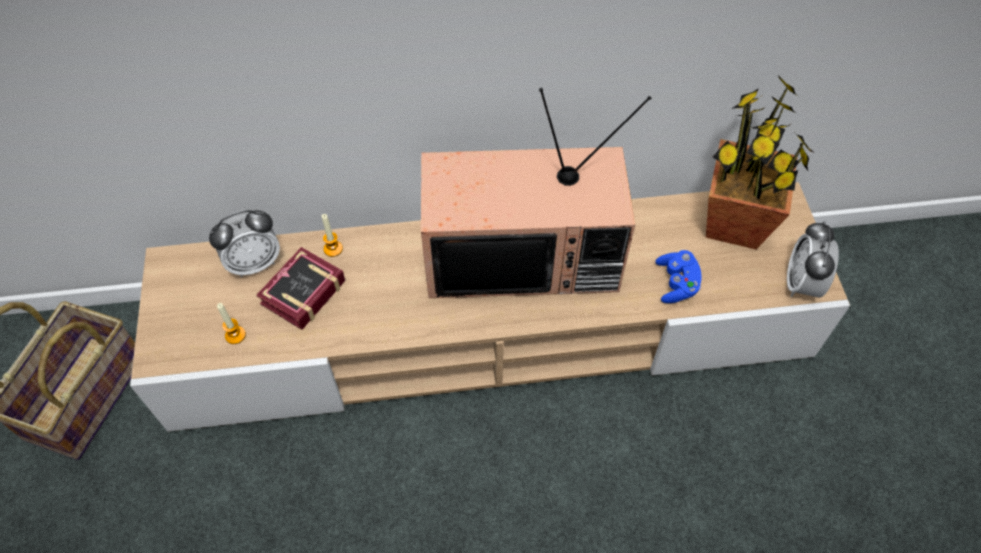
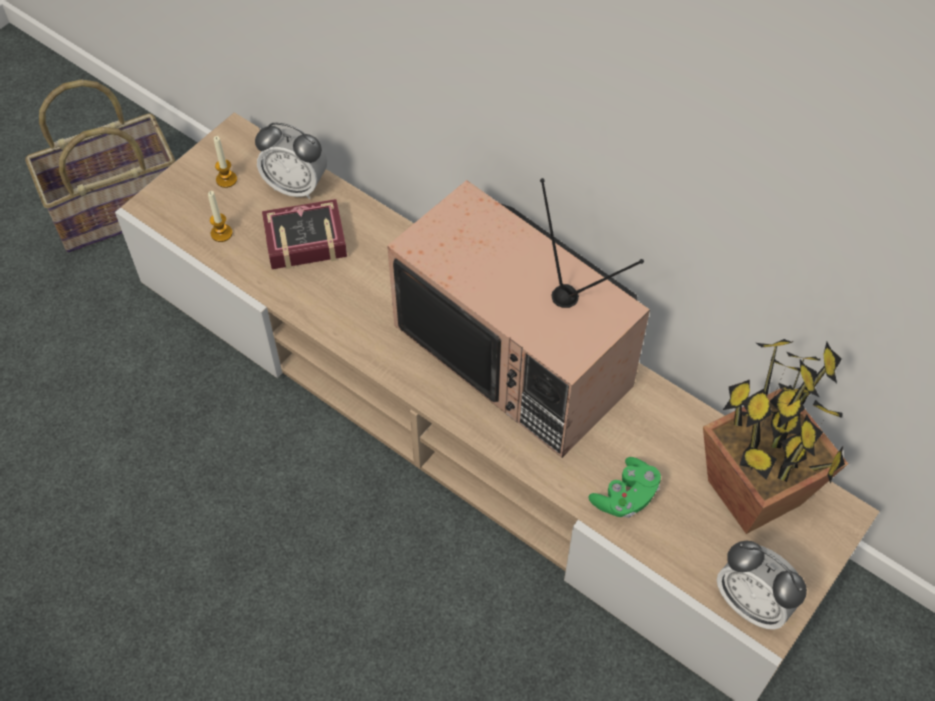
camera: 45 degrees right, 0 degrees up
candle [322,214,343,257] -> candle moved to [213,136,237,188]
blue game controller [655,250,702,303] -> green game controller [589,457,661,518]
alarm clock [787,221,839,298] -> alarm clock turned 105 degrees counterclockwise [717,540,807,630]

